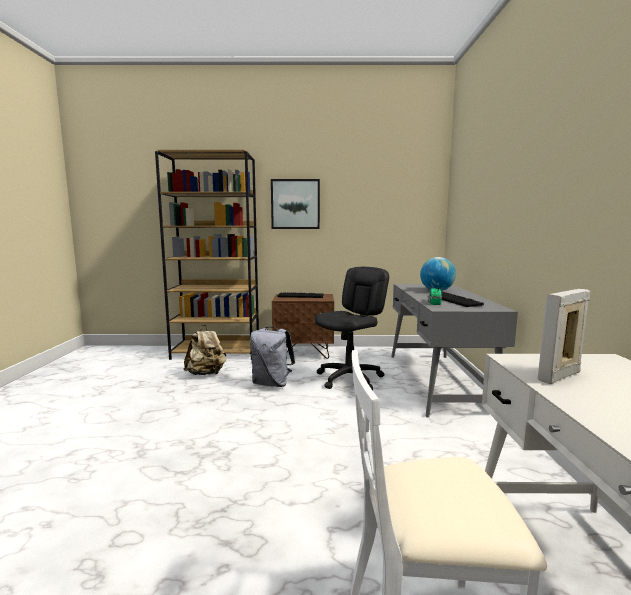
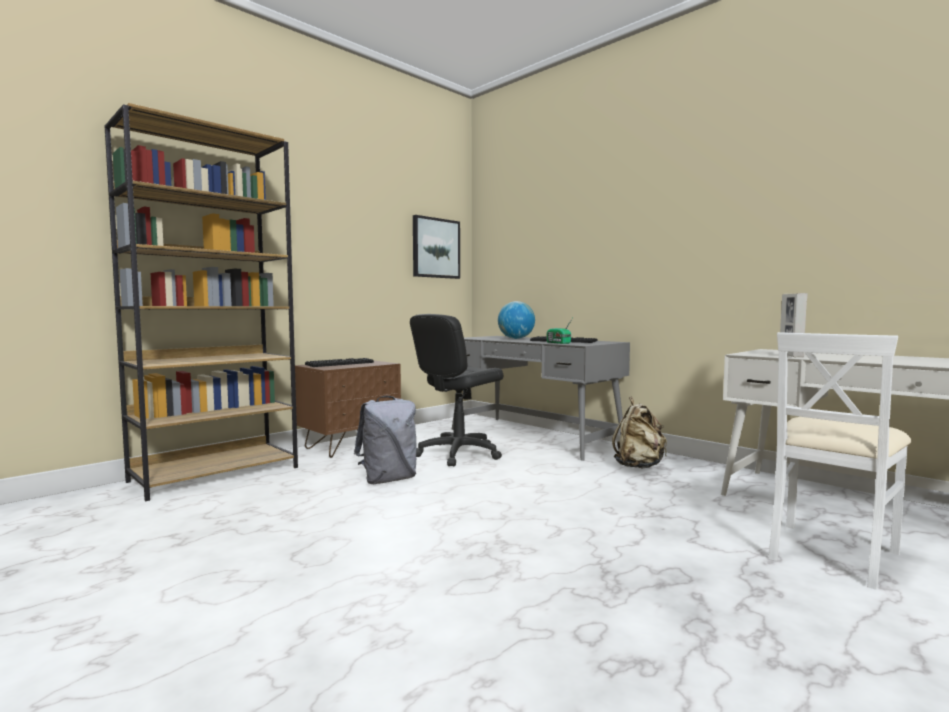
camera: 45 degrees left, 5 degrees down
beige backpack [184,325,226,375] -> beige backpack moved to [612,397,667,469]
picture [271,179,320,229] -> picture moved to [413,215,460,279]
black office chair [315,267,389,390] -> black office chair turned 135 degrees counterclockwise [410,314,503,466]

